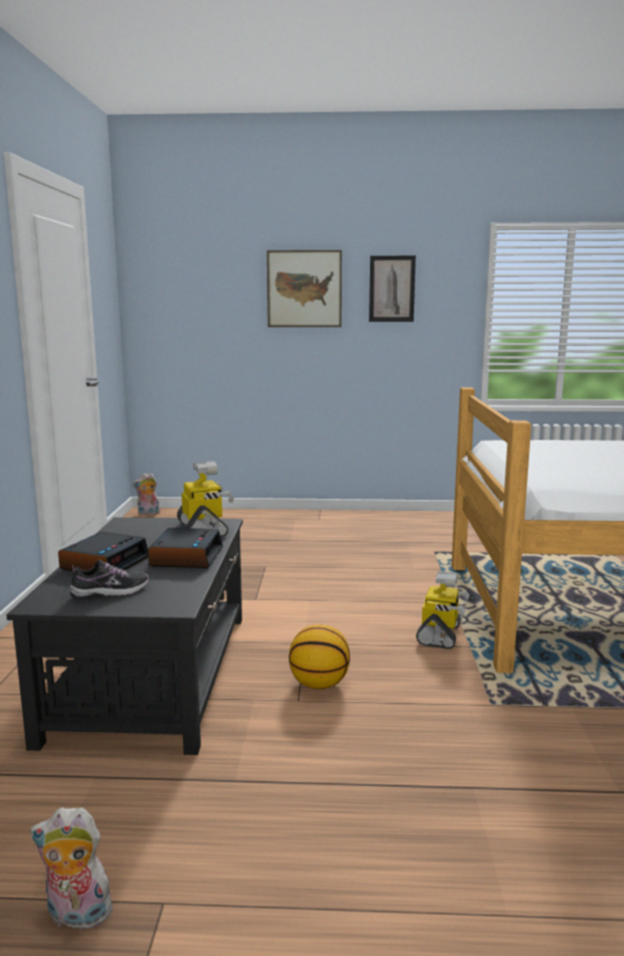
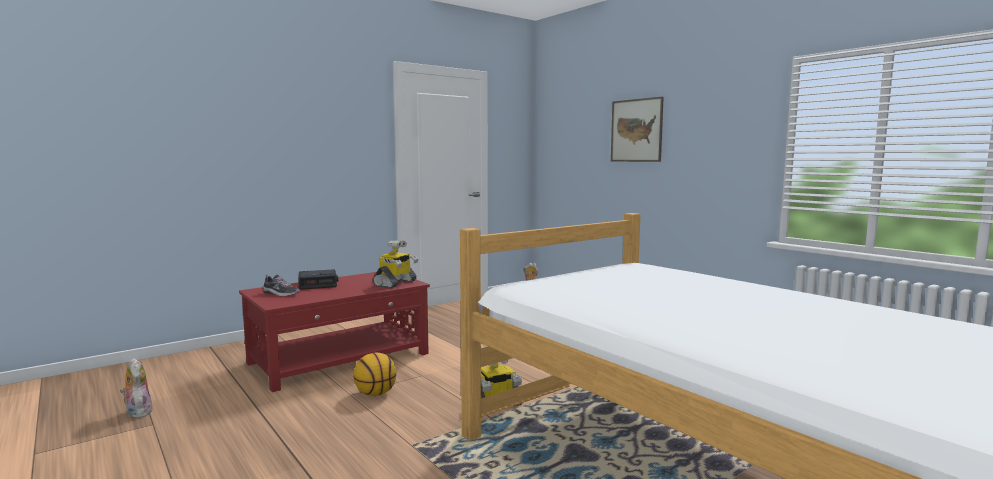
camera: 50 degrees right, 5 degrees down
black coffee table [6,517,243,755] -> red coffee table [239,272,430,392]
alarm clock [148,528,223,568] -> none
picture [369,256,416,322] -> none

